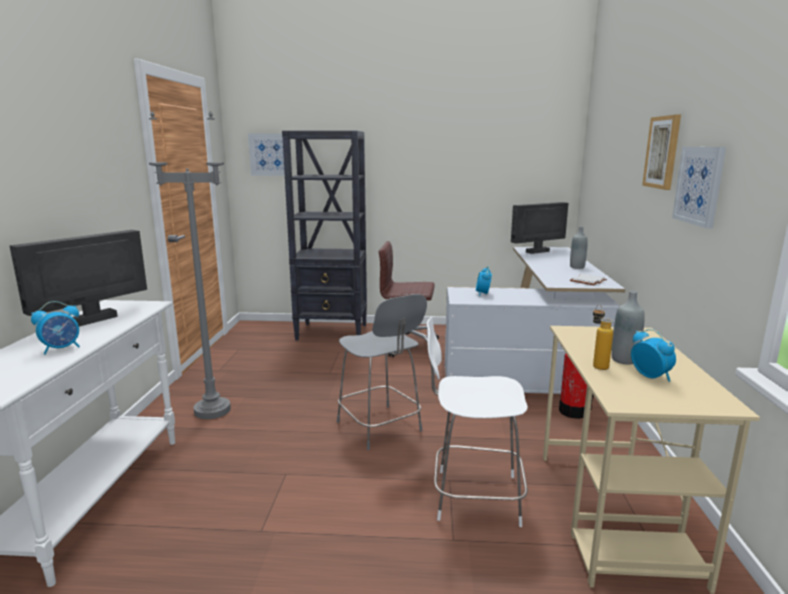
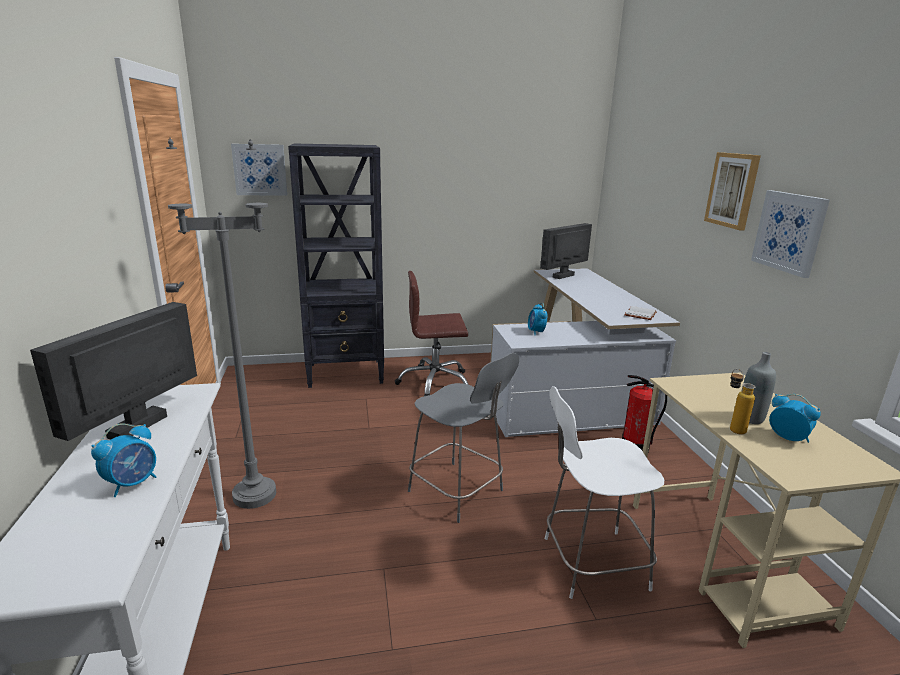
camera: 15 degrees left, 5 degrees up
grey bottle [570,226,588,269] -> none

